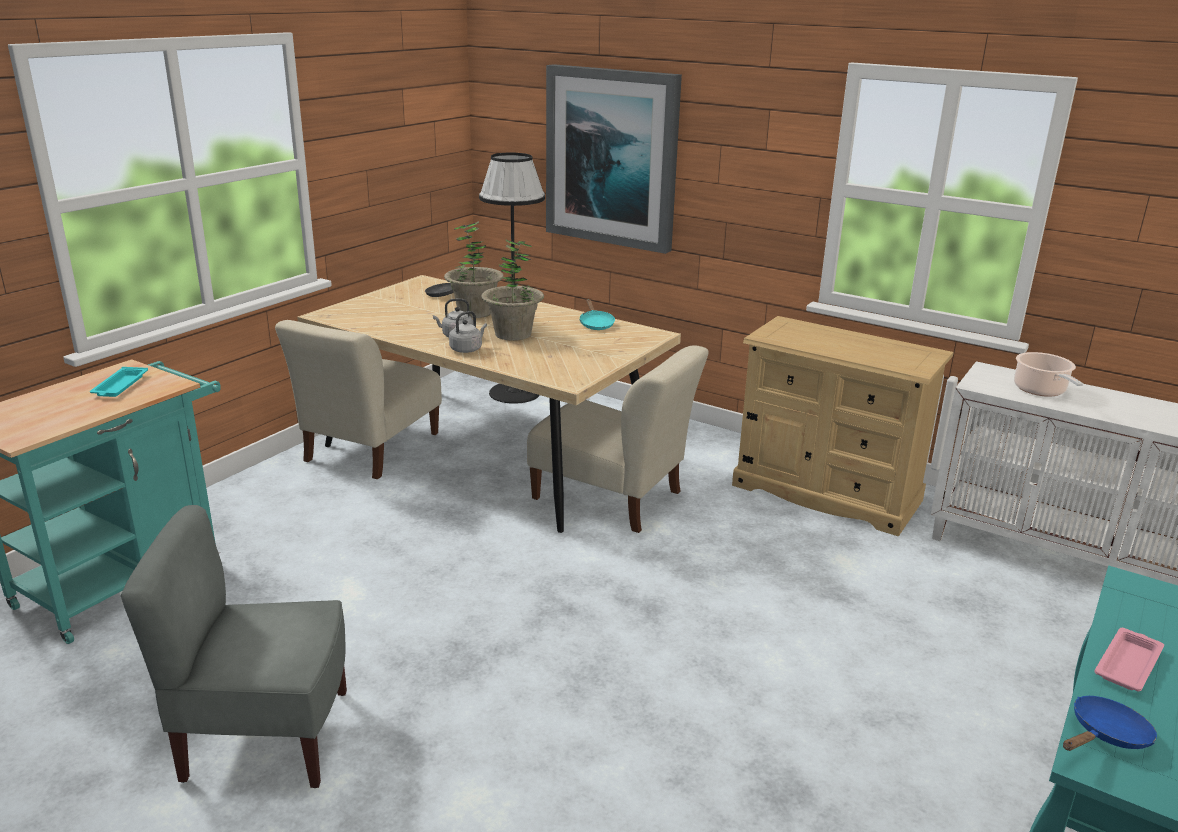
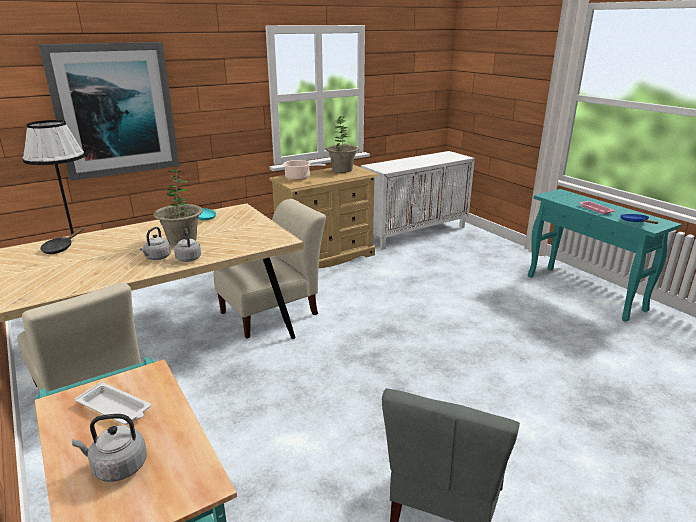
camera: 65 degrees left, 0 degrees up
turquoise tray [90,367,148,397] -> white tray [75,381,151,425]
potted plant [444,221,504,318] -> potted plant moved to [325,116,359,173]
cooking pot [1014,352,1083,397] -> cooking pot moved to [283,160,326,180]
none -> grey kettle [72,414,147,482]

